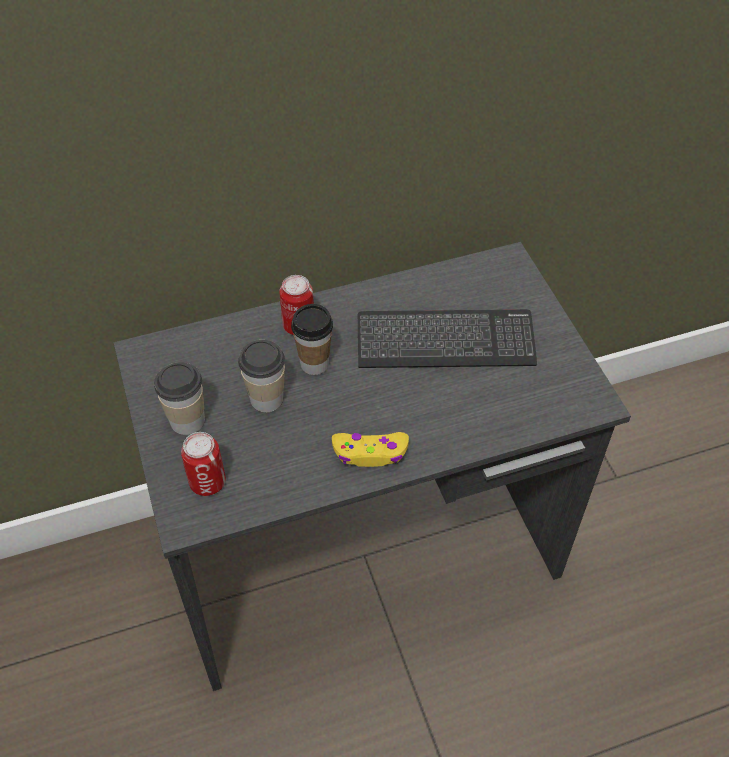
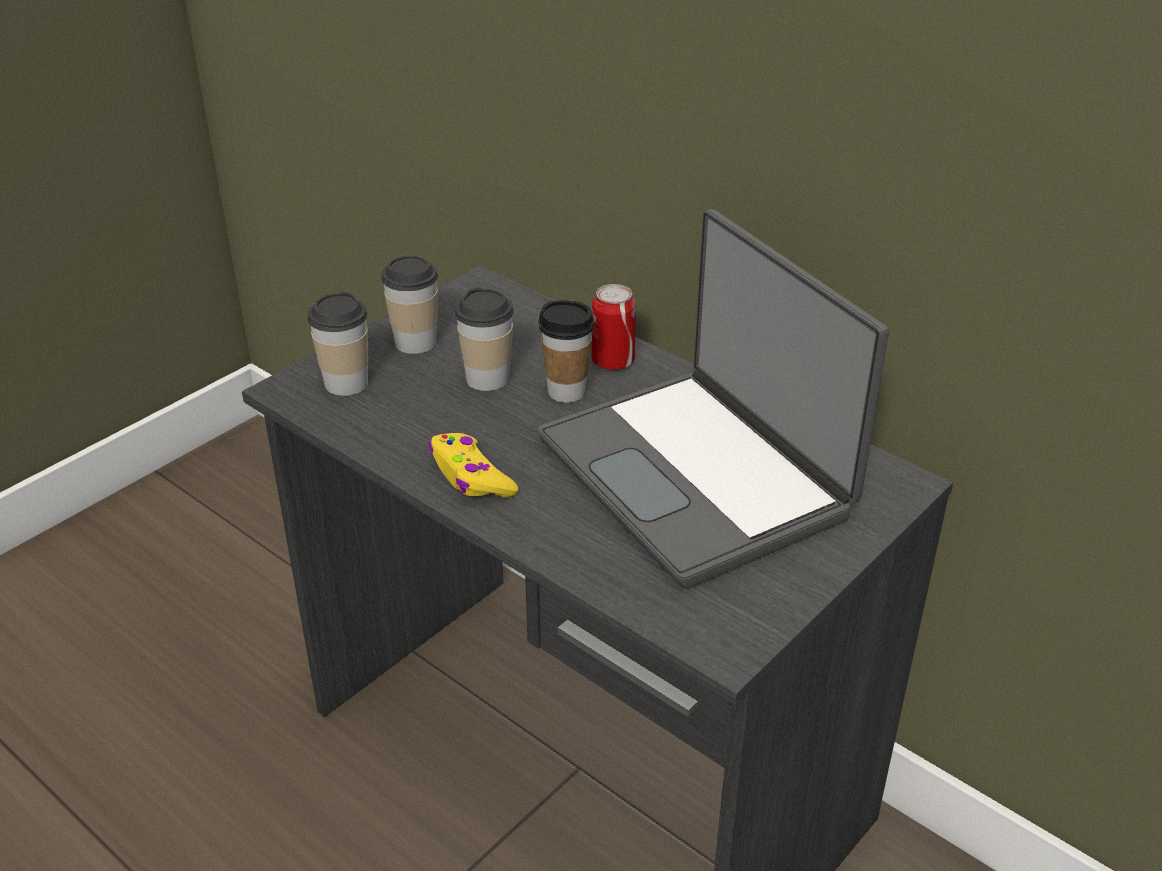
camera: 60 degrees right, 15 degrees down
can [181,432,226,496] -> cup [308,292,368,396]
keyboard [358,309,537,368] -> laptop [538,209,889,589]

